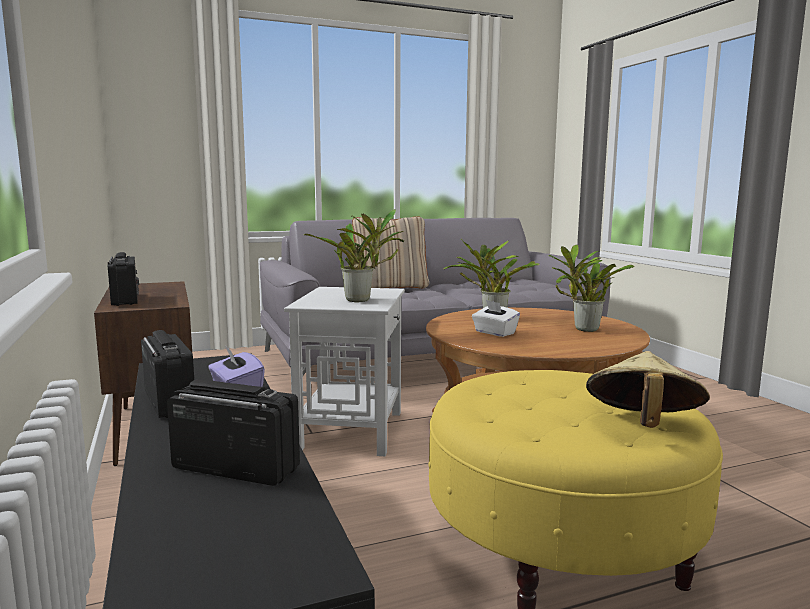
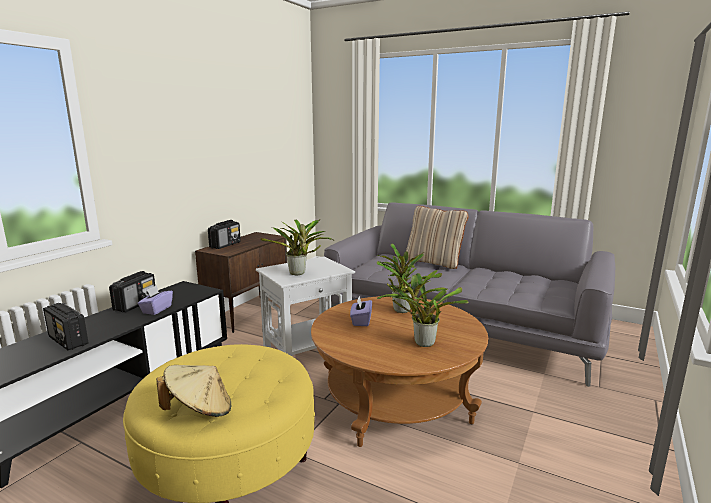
camera: 50 degrees right, 5 degrees up
radio [167,379,300,486] -> radio turned 150 degrees clockwise [43,303,89,350]
white tissue box [472,300,520,337] -> purple tissue box [350,296,372,326]

